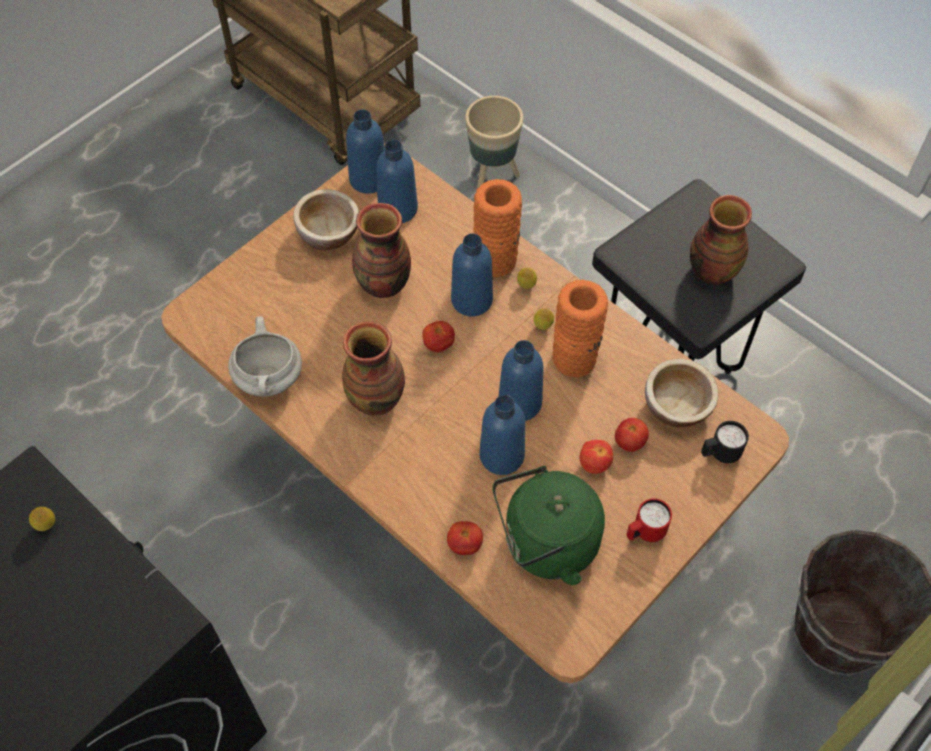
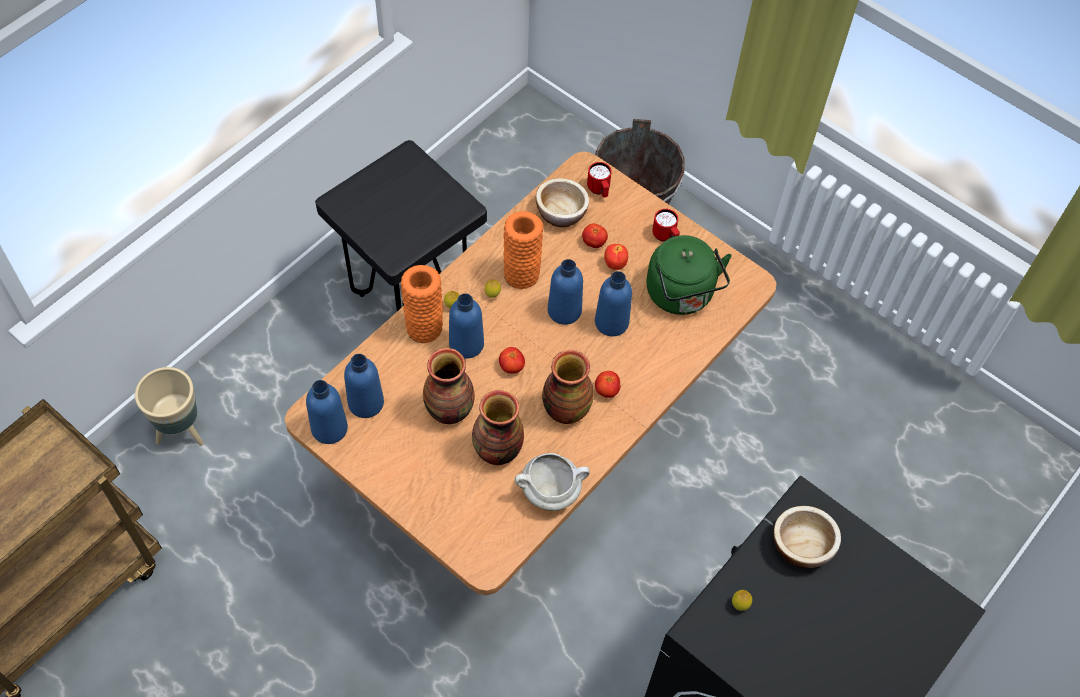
camera: 95 degrees left, 0 degrees up
bowl [293,189,359,250] -> bowl moved to [773,506,841,568]
tomato [447,521,483,555] -> tomato moved to [595,371,620,398]
vase [690,195,752,285] -> vase moved to [472,390,524,465]
black mug [701,421,749,463] -> red mug [587,162,612,197]

